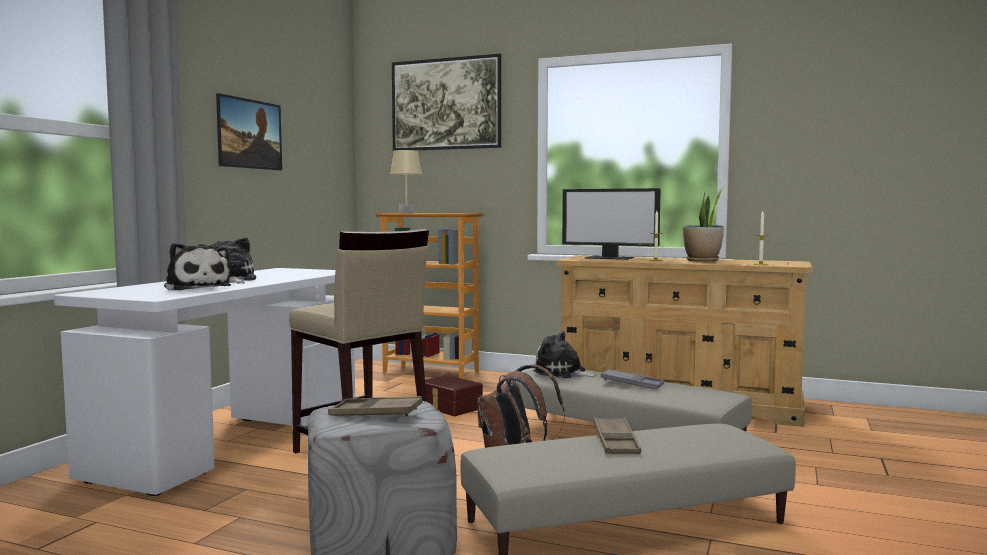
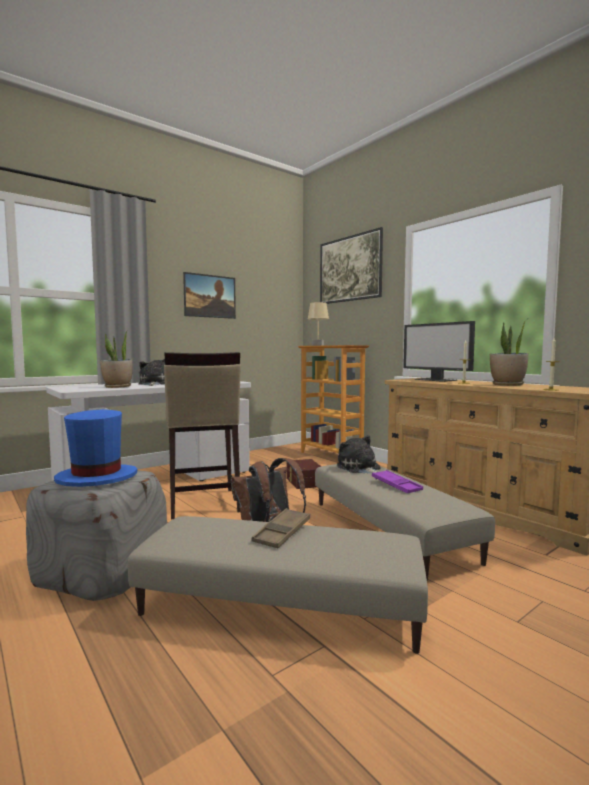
camera: 30 degrees right, 0 degrees up
plush toy [164,243,231,291] -> potted plant [100,330,133,388]
brown tray [328,396,422,416] -> blue hat [54,409,137,487]
grey tray [601,369,664,389] -> purple tray [372,470,423,493]

